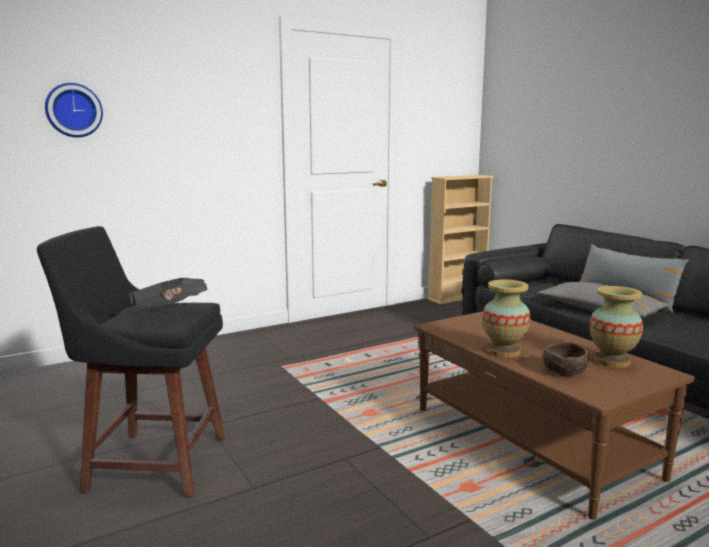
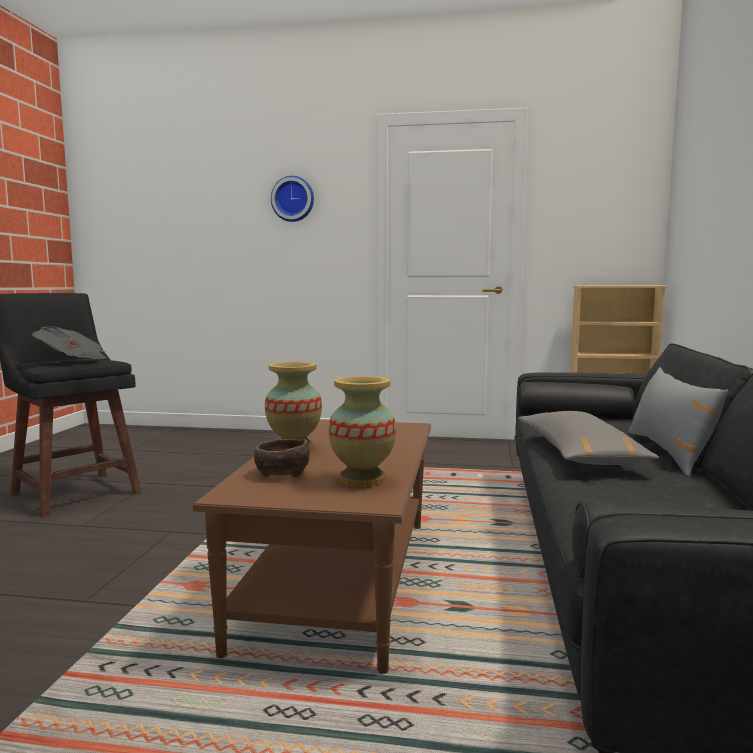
camera: 40 degrees right, 5 degrees down
wall clock [45,83,103,137] -> wall clock moved to [271,176,314,222]

